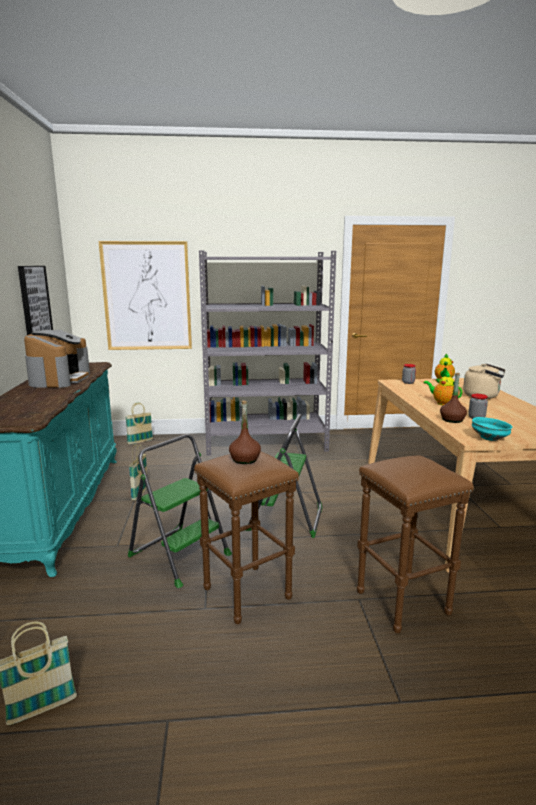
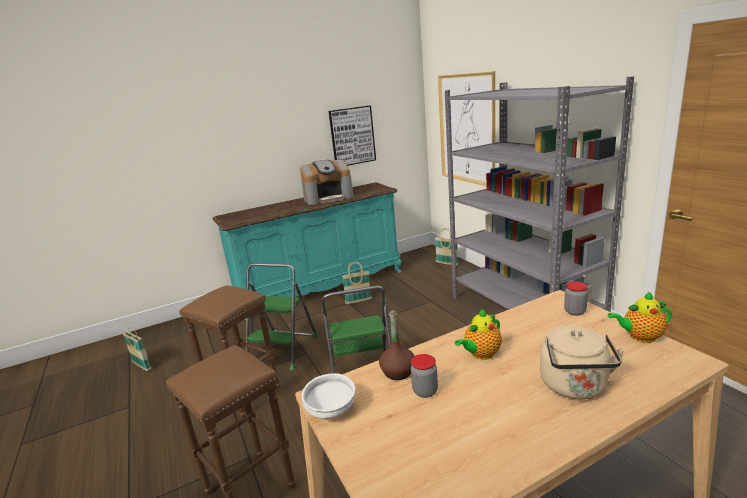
camera: 70 degrees right, 5 degrees up
brown bottle [229,401,261,464] -> none
teapot [423,372,463,405] -> teapot turned 150 degrees counterclockwise [455,309,502,360]
turquoise bowl [472,417,512,441] -> white bowl [301,373,355,419]

